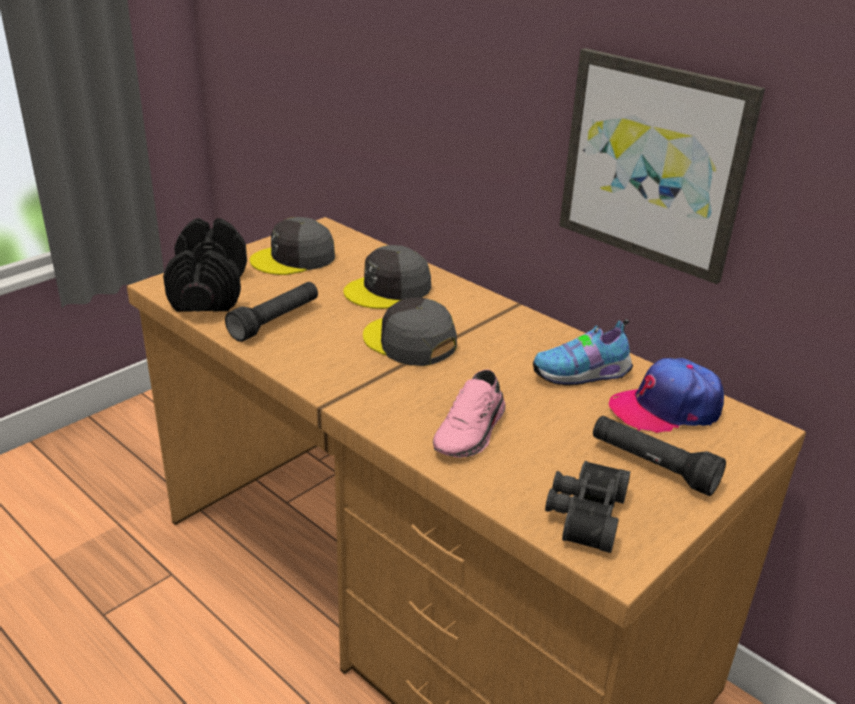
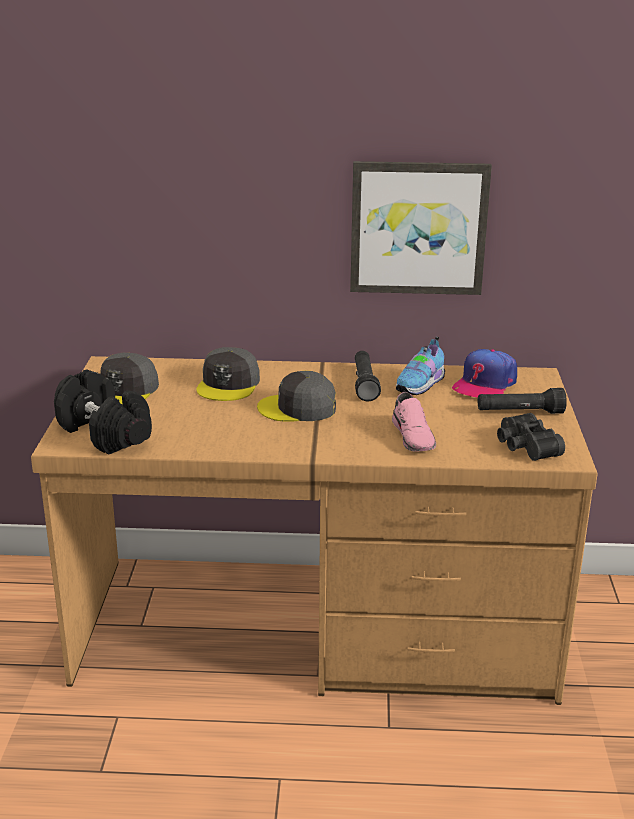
camera: 40 degrees left, 5 degrees down
black flashlight [225,282,318,342] -> black flashlight moved to [355,351,381,401]

